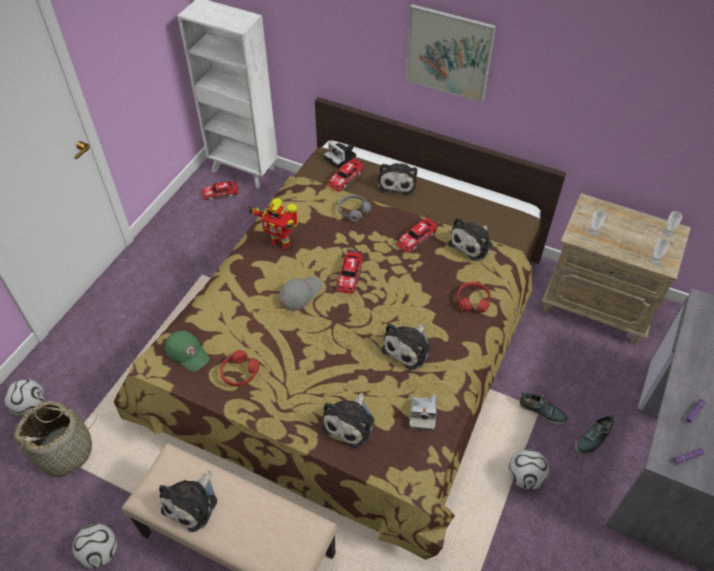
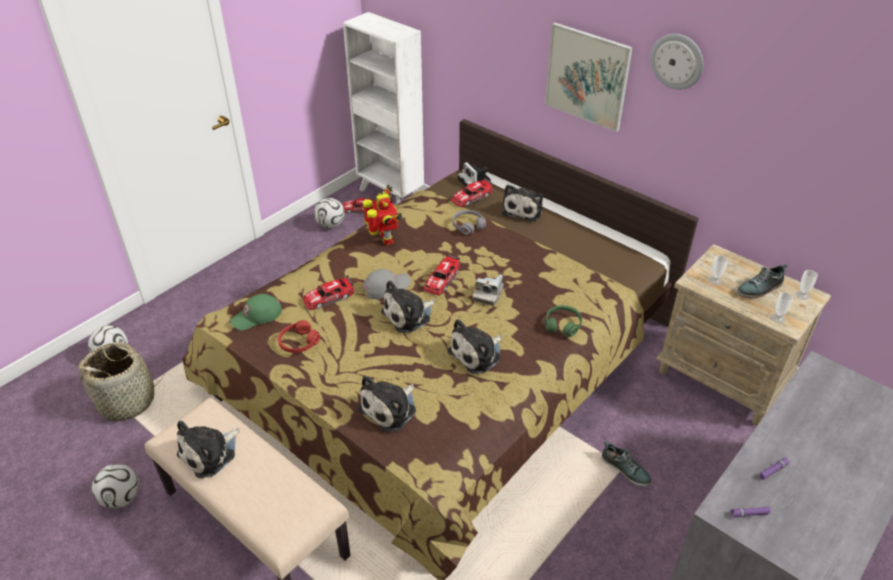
camera: 15 degrees right, 10 degrees down
green cap [165,331,210,372] -> green cap turned 90 degrees clockwise [230,294,282,330]
toy robot [248,198,298,250] -> toy robot turned 150 degrees counterclockwise [363,184,402,245]
toy car [396,215,438,253] -> toy car moved to [303,275,355,310]
camera [409,395,437,431] -> camera moved to [473,274,504,306]
plush toy [448,218,493,261] -> plush toy moved to [381,280,435,333]
red headphones [457,282,491,313] -> green headphones [545,305,582,337]
football [509,449,549,490] -> football moved to [314,198,345,228]
shoe [575,414,615,455] -> shoe moved to [736,264,787,298]
none -> wall clock [650,34,703,90]

